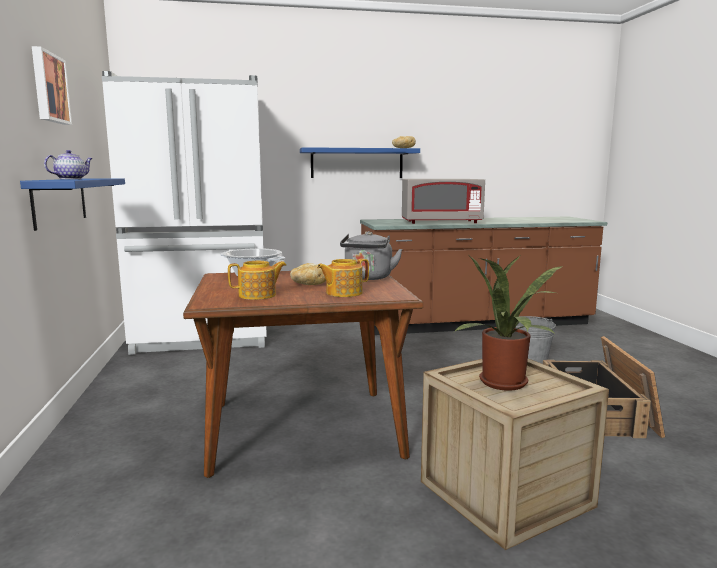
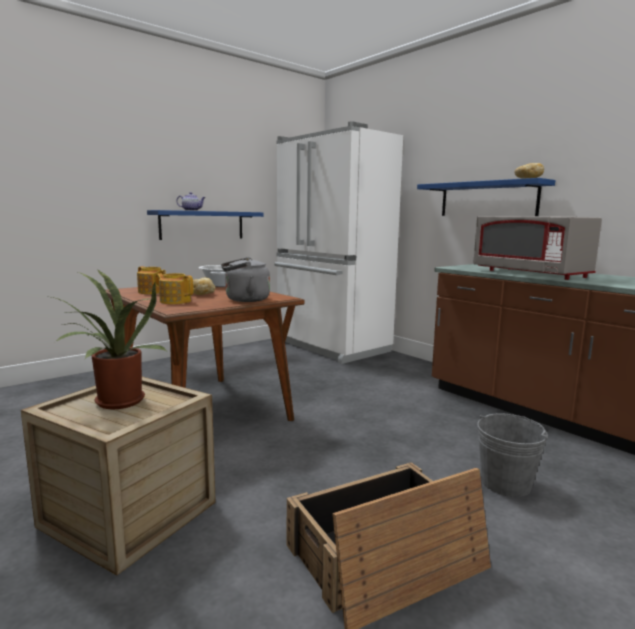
camera: 60 degrees right, 0 degrees up
picture [32,46,72,125] -> none

